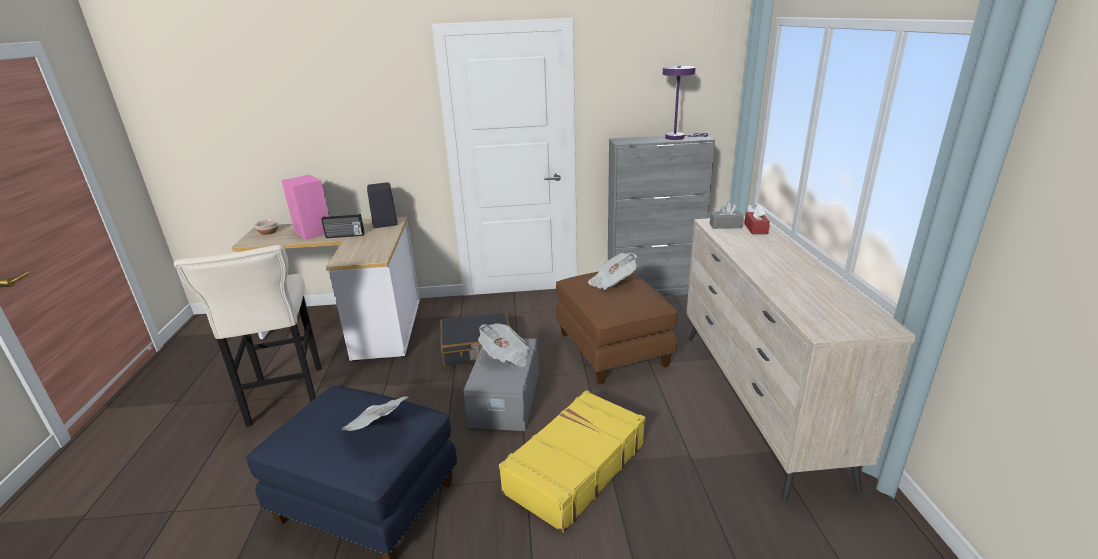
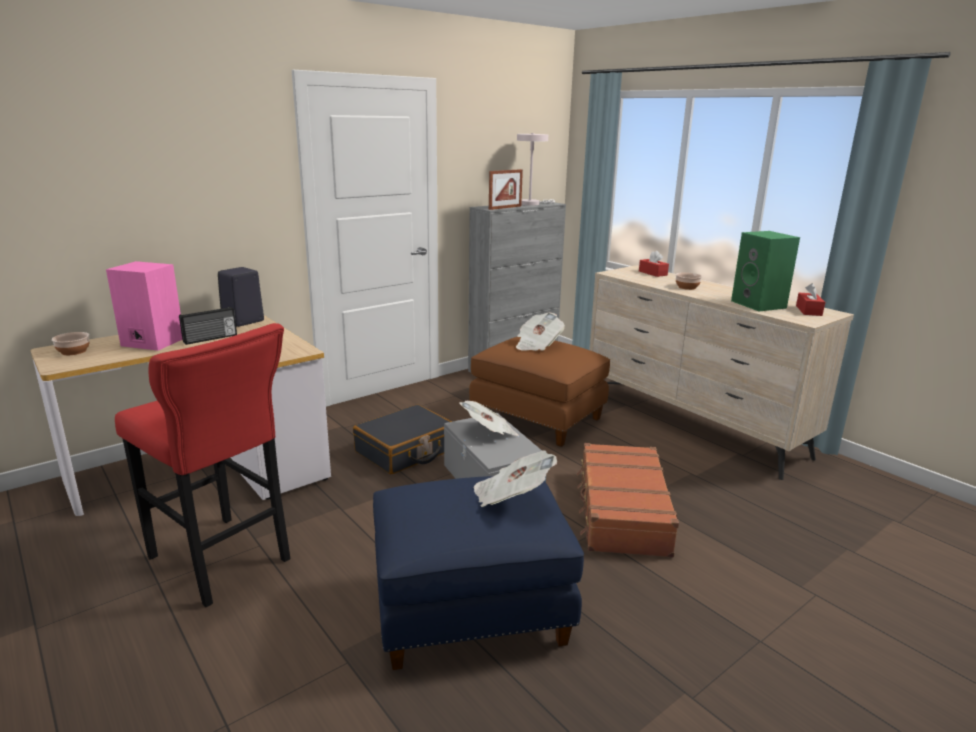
camera: 35 degrees left, 5 degrees down
beige stool [174,245,322,427] -> red stool [115,323,291,607]
yellow suitcase [499,390,646,533] -> brown suitcase [577,443,679,557]
purple table lamp [663,66,708,140] -> white table lamp [517,133,555,206]
grey tissue box [710,202,744,229] -> none
none -> picture frame [489,169,523,210]
none -> bowl [676,272,702,290]
none -> green speaker [731,231,800,311]
none -> red tissue box [796,283,825,316]

